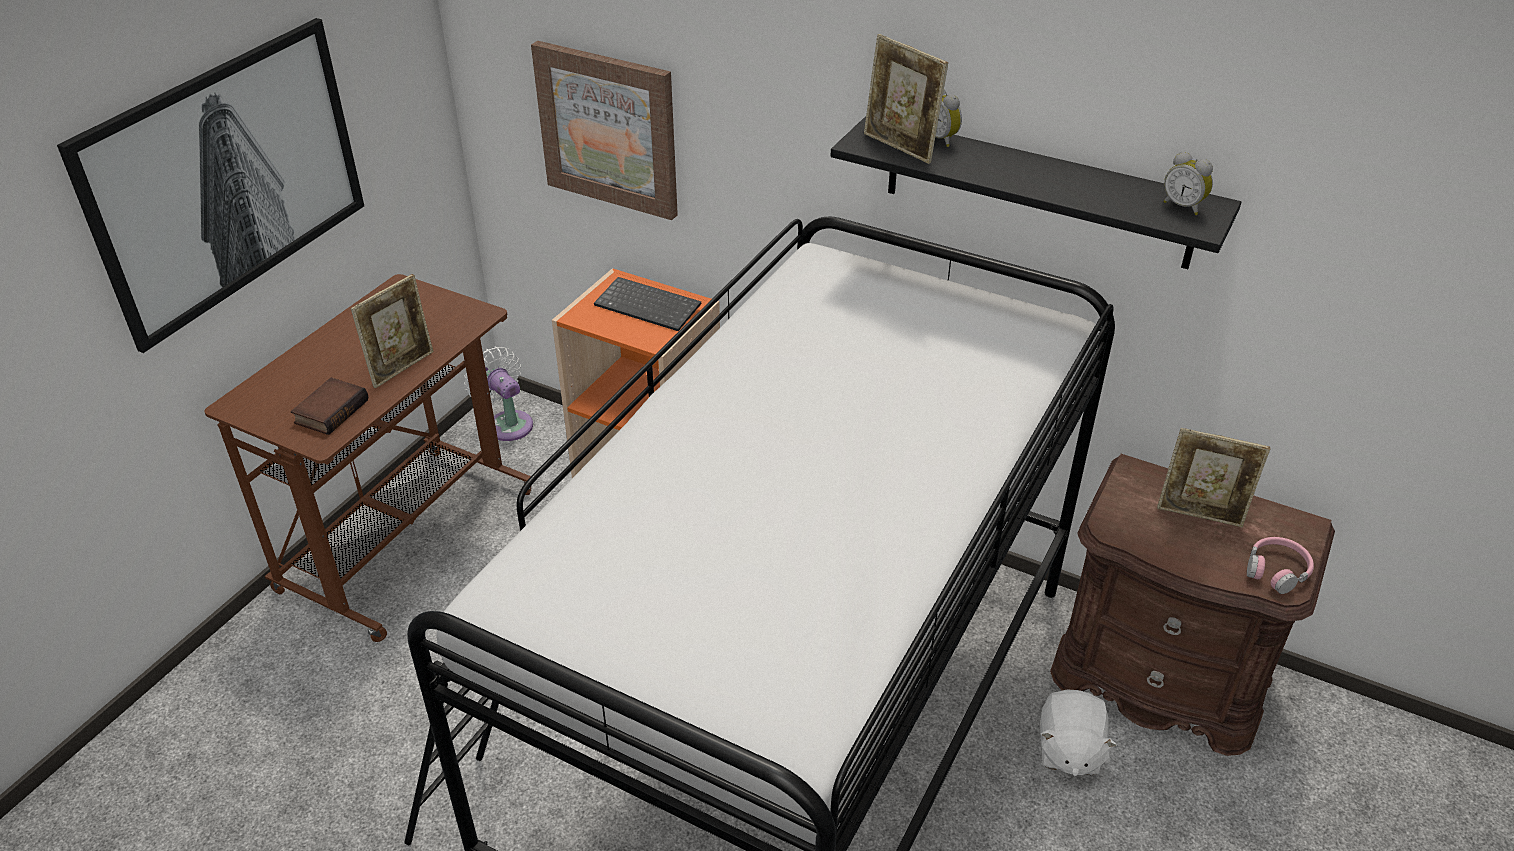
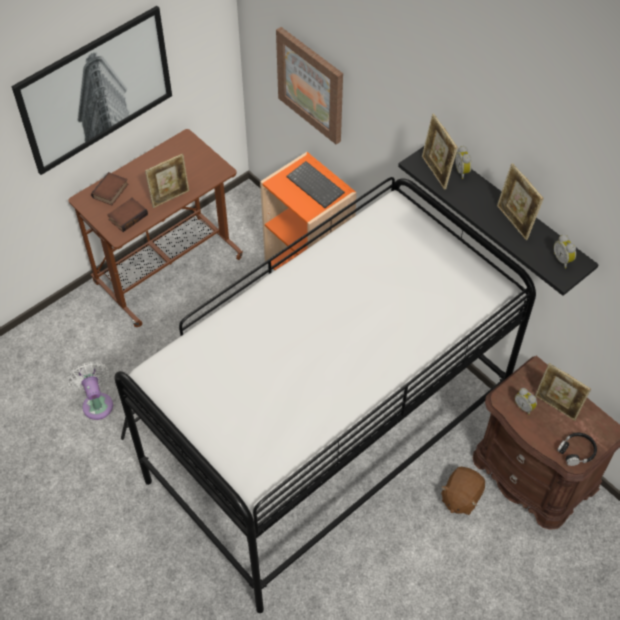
camera: 20 degrees right, 15 degrees up
white fan [464,347,533,441] -> white fan moved to [67,362,113,420]
white plush toy [1040,690,1117,776] -> brown plush toy [441,467,485,515]
pink headphones [1247,537,1314,594] -> black headphones [557,433,597,466]
none -> book [91,172,128,206]
none -> picture frame [497,163,544,240]
none -> alarm clock [515,388,537,415]

